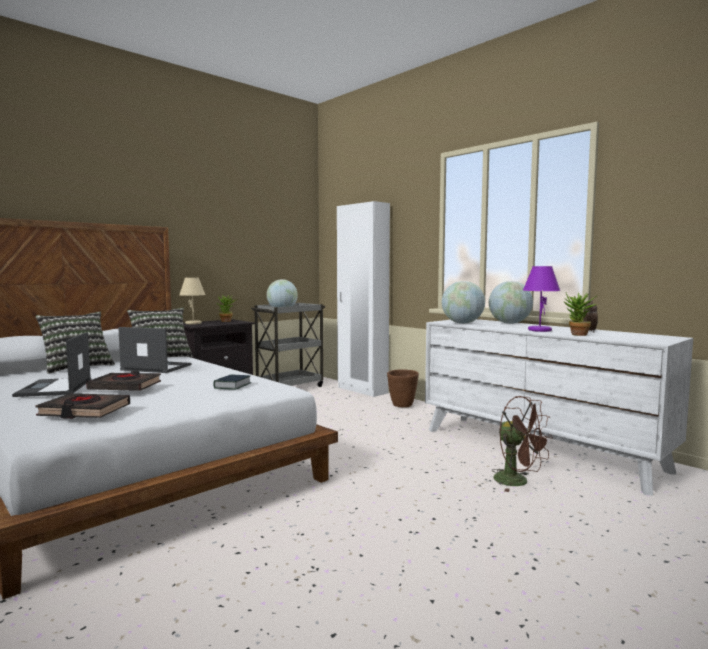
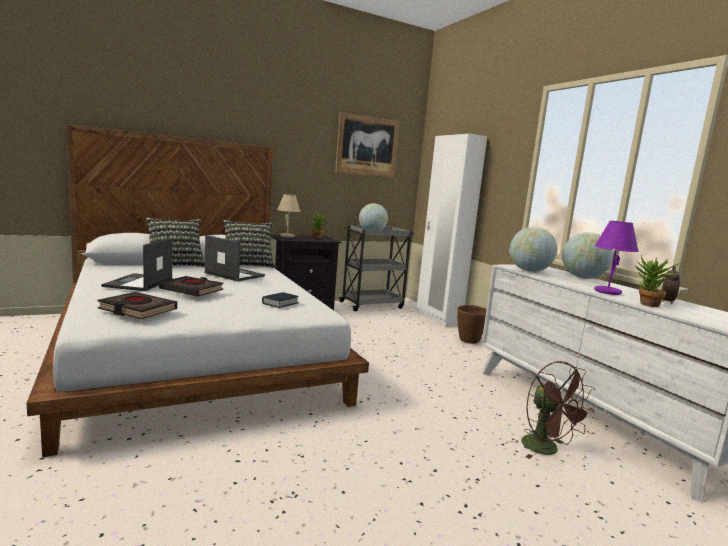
camera: 15 degrees right, 5 degrees up
none -> picture [335,112,400,178]

